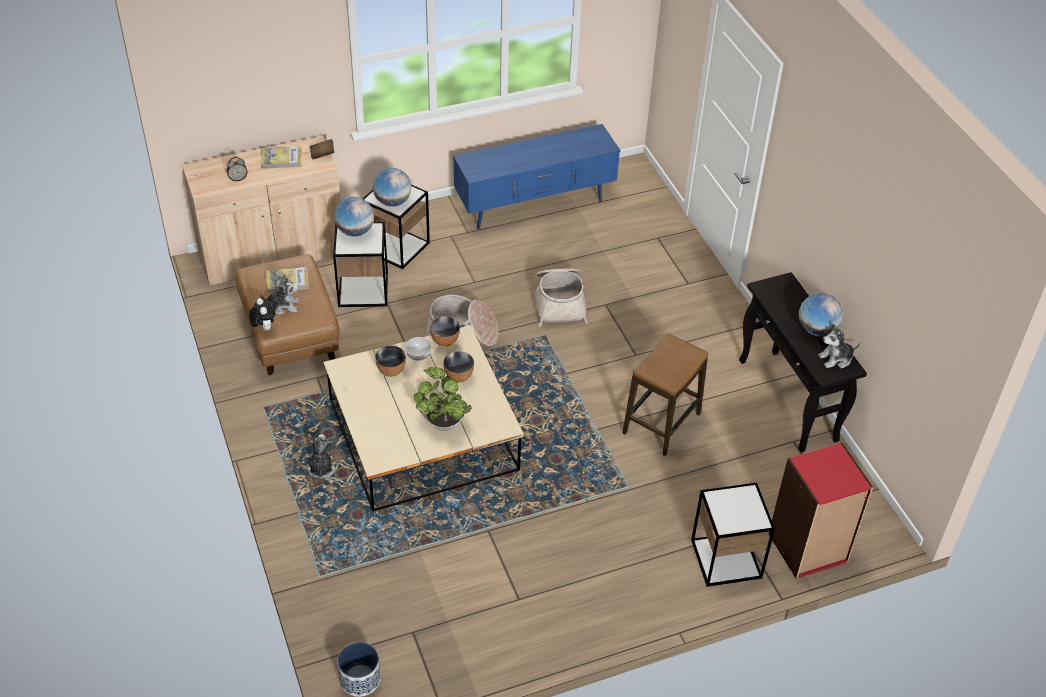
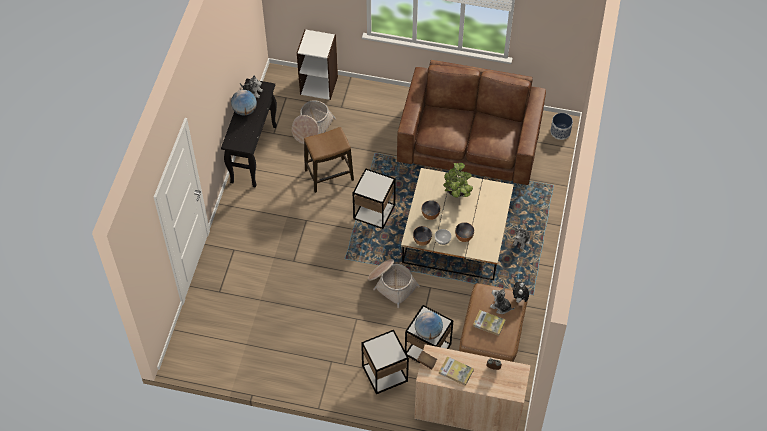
camera: 145 degrees left, 10 degrees up
globe [373,168,411,207] -> none
blue tv stand [453,124,621,230] -> none
basket [533,269,588,327] -> basket moved to [292,100,336,144]
side table [691,483,775,587] -> side table moved to [353,168,396,229]
red bookcase [768,443,873,579] -> white bookcase [297,29,338,100]
none -> brown sofa [397,60,546,185]

